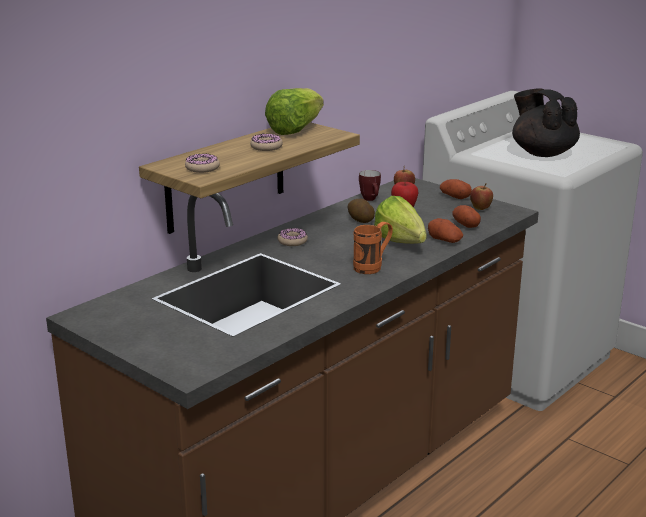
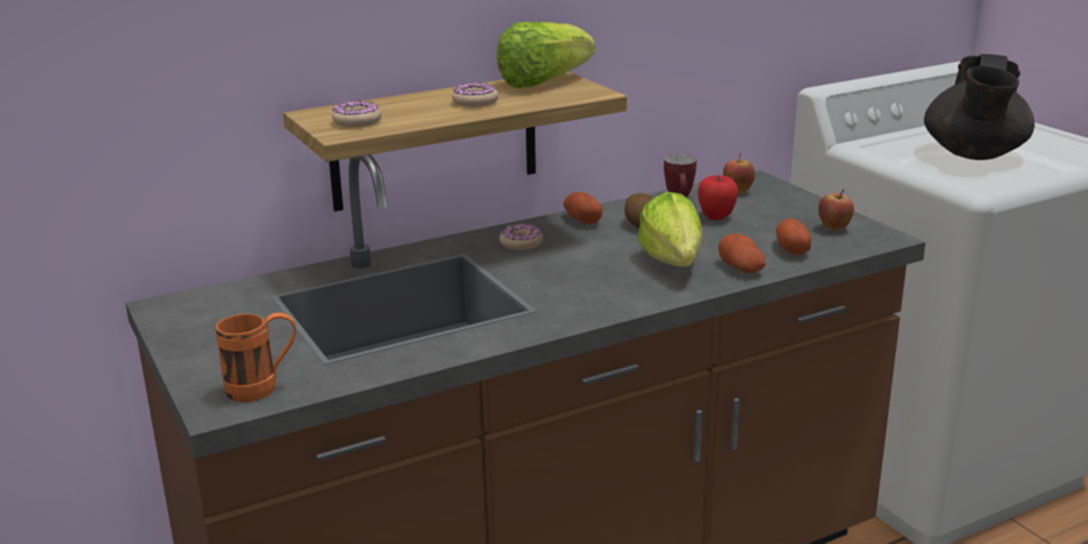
camera: 20 degrees right, 0 degrees up
orange mug [353,222,393,274] -> orange mug moved to [215,312,296,402]
potato [440,179,472,199] -> potato moved to [563,192,603,224]
black teapot [512,88,580,157] -> black teapot turned 150 degrees counterclockwise [924,54,1035,160]

